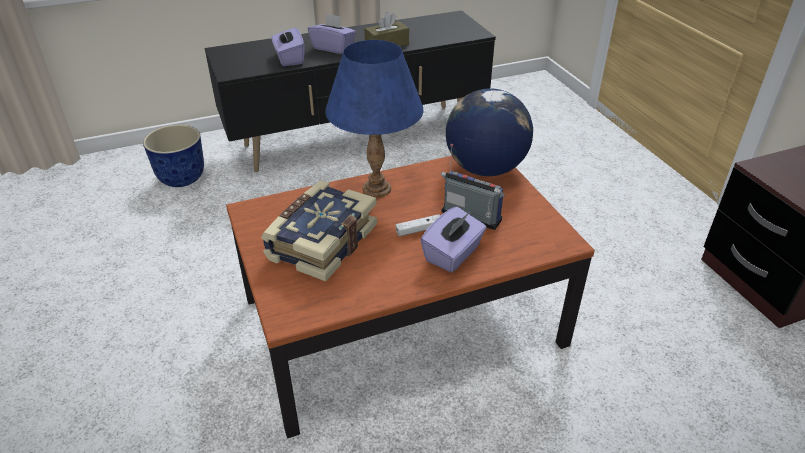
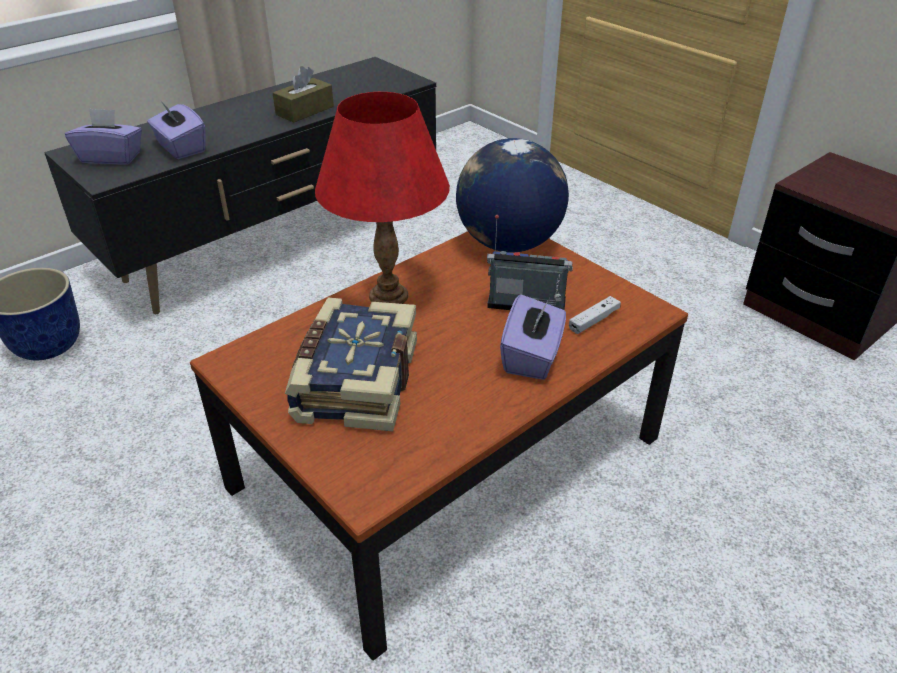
camera: 20 degrees left, 0 degrees up
purple tissue box [308,13,356,54] -> purple tissue box moved to [65,108,142,165]
blue table lamp [325,40,423,198] -> red table lamp [315,92,450,304]
white game controller [396,214,440,236] -> white game controller moved to [569,296,621,334]

